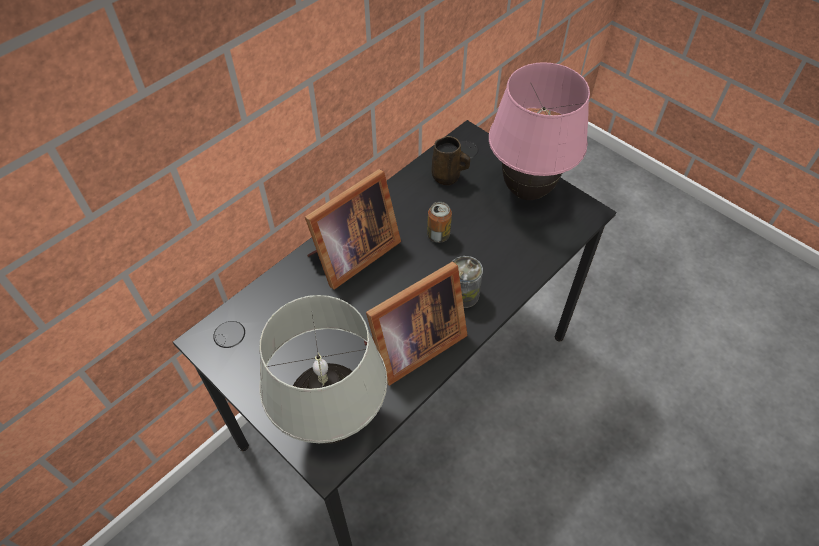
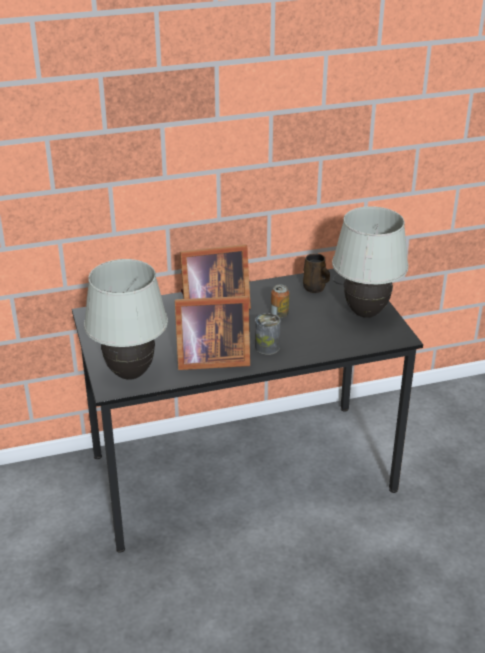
camera: 30 degrees right, 20 degrees down
pink table lamp [489,62,590,200] -> white table lamp [332,206,408,318]

